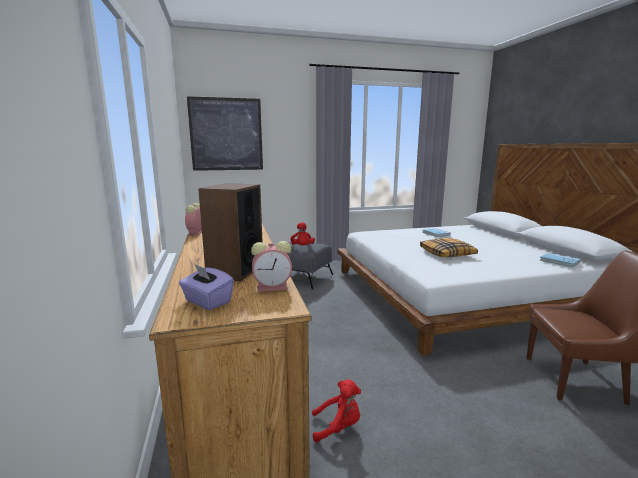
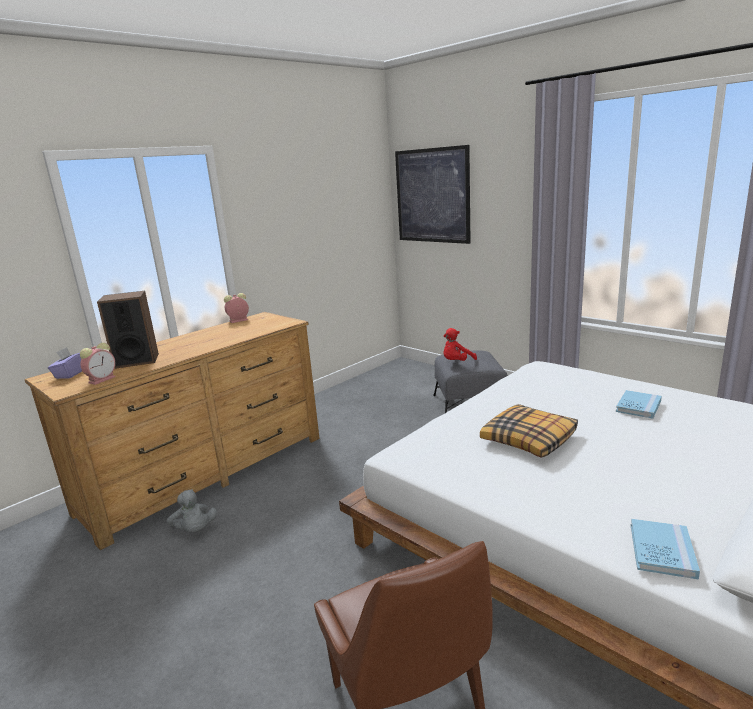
camera: 60 degrees right, 5 degrees up
alarm clock [251,241,292,292] -> alarm clock turned 105 degrees counterclockwise [80,343,116,385]
red plush toy [312,380,361,442] -> grey plush toy [167,489,217,532]

